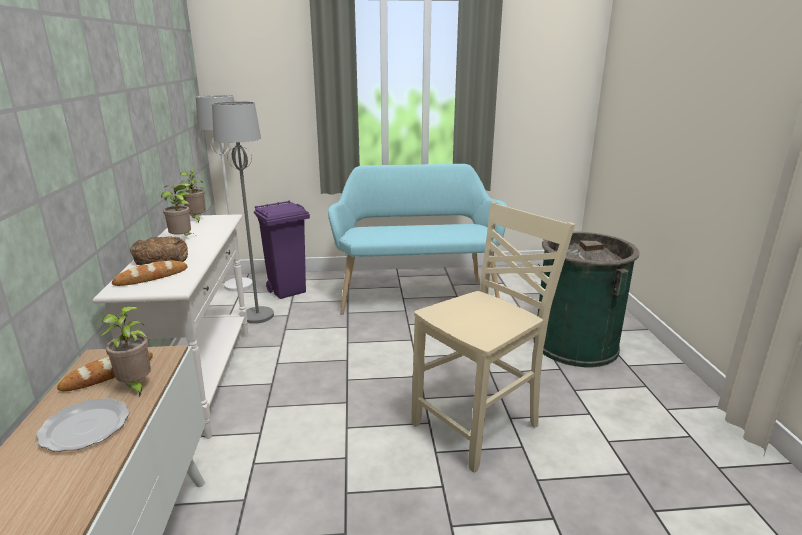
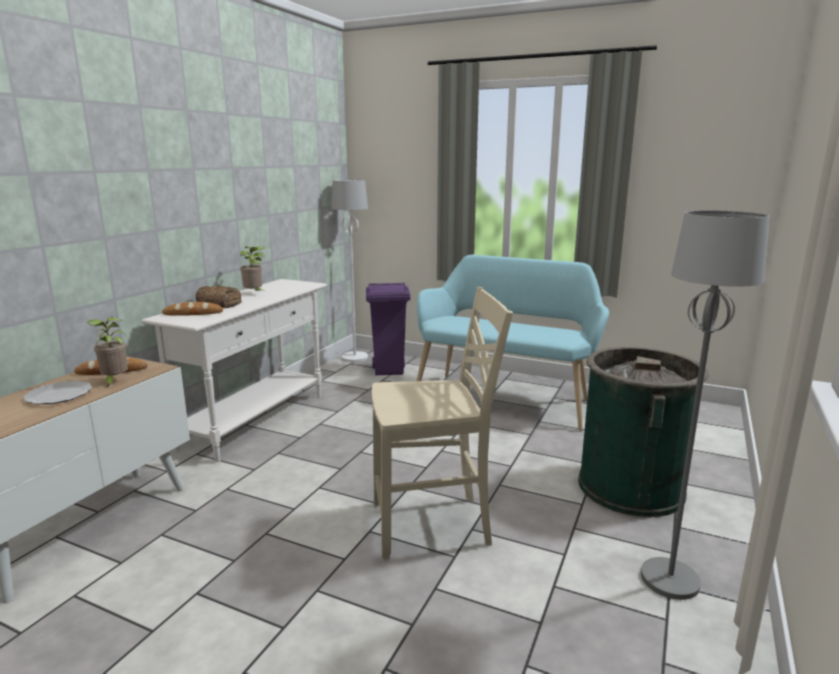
camera: 30 degrees right, 5 degrees down
potted plant [179,170,206,222] -> none
grey floor lamp [212,101,274,324] -> grey floor lamp moved to [641,210,769,600]

